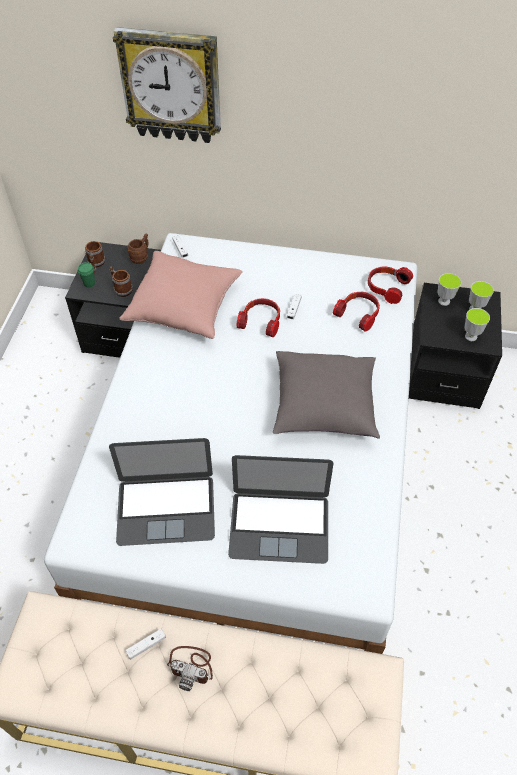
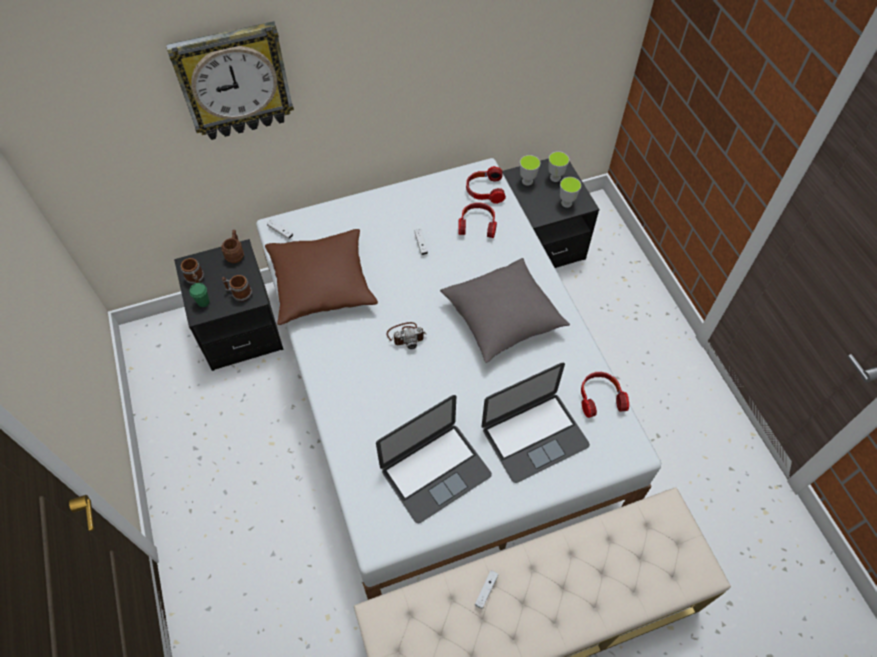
camera: 30 degrees left, 5 degrees up
pink pillow [119,251,243,339] -> brown pillow [265,229,378,325]
camera [167,646,213,691] -> camera moved to [387,322,426,349]
headphones [237,298,280,337] -> headphones moved to [581,372,629,418]

